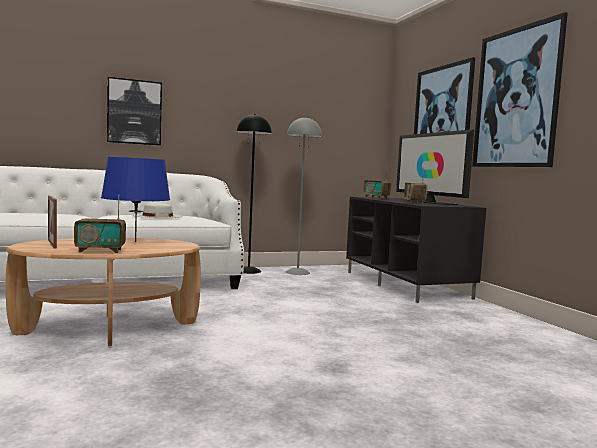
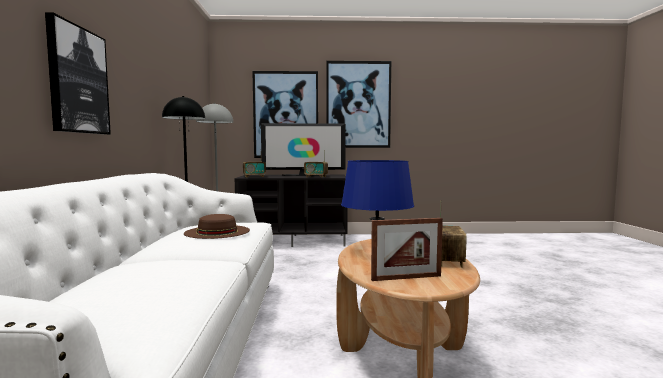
camera: 70 degrees left, 0 degrees up
white hat [133,202,183,218] -> brown hat [184,214,250,239]

